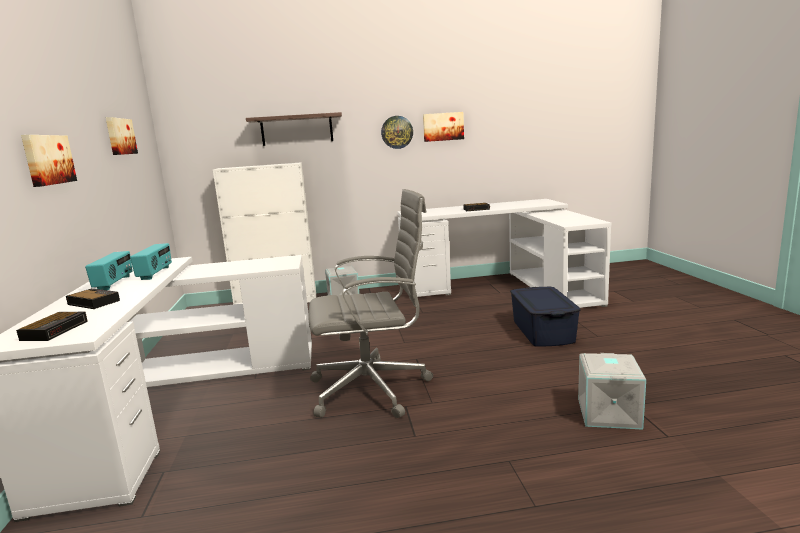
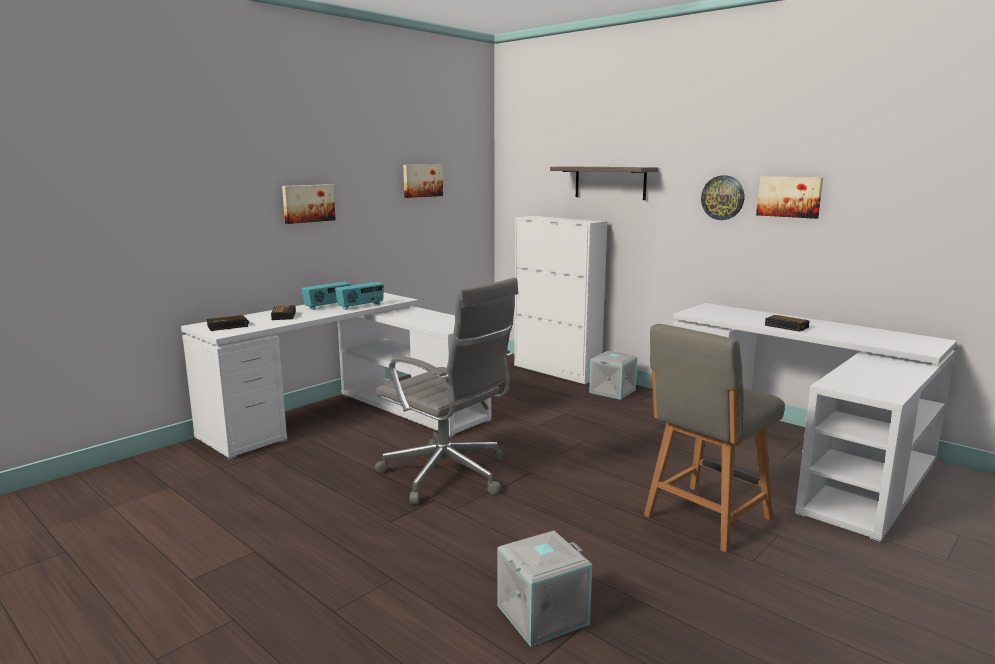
camera: 50 degrees right, 0 degrees up
blue storage box [510,287,581,346] -> grey chair [644,324,785,553]

